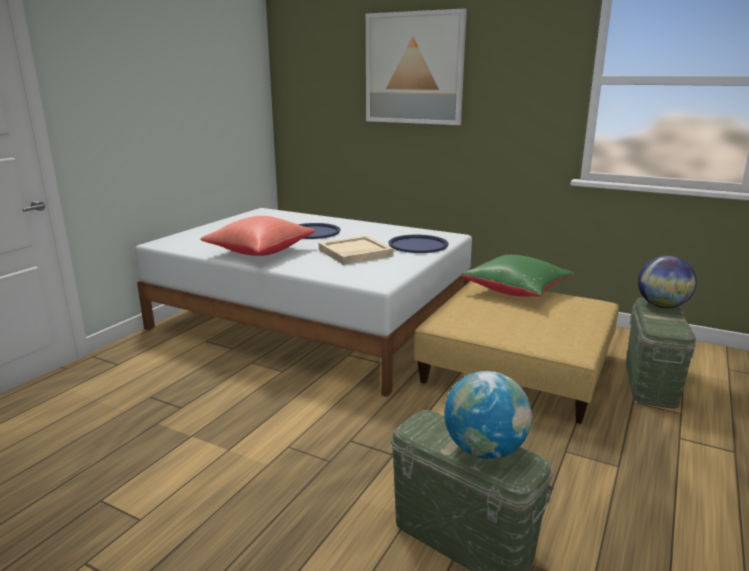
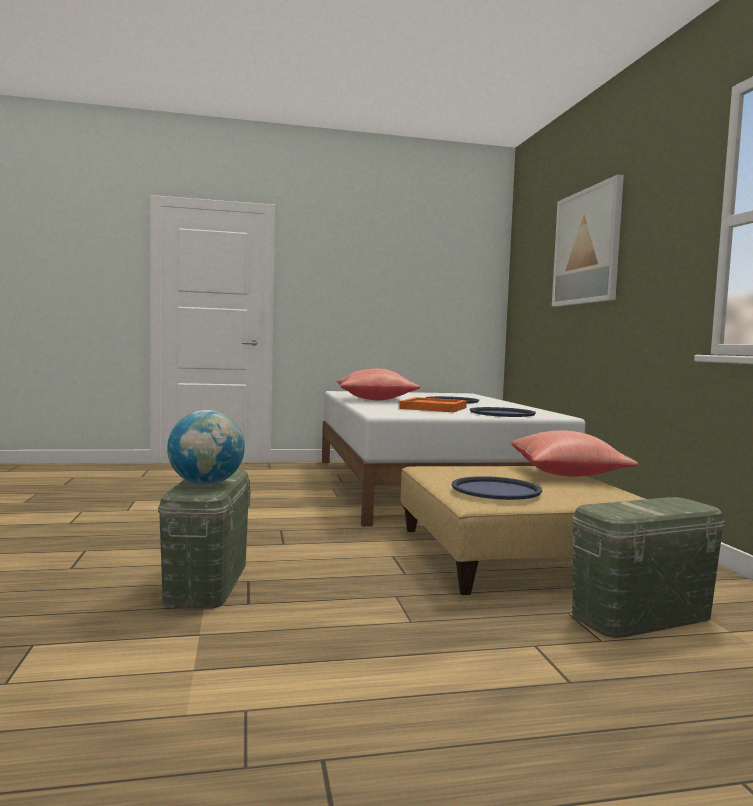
camera: 50 degrees right, 15 degrees down
beige tray [319,236,394,265] -> orange tray [399,397,467,412]
green pillow [460,255,575,297] -> red pillow [511,430,638,477]
globe [638,256,697,308] -> none
none -> blue tray [452,476,542,500]

